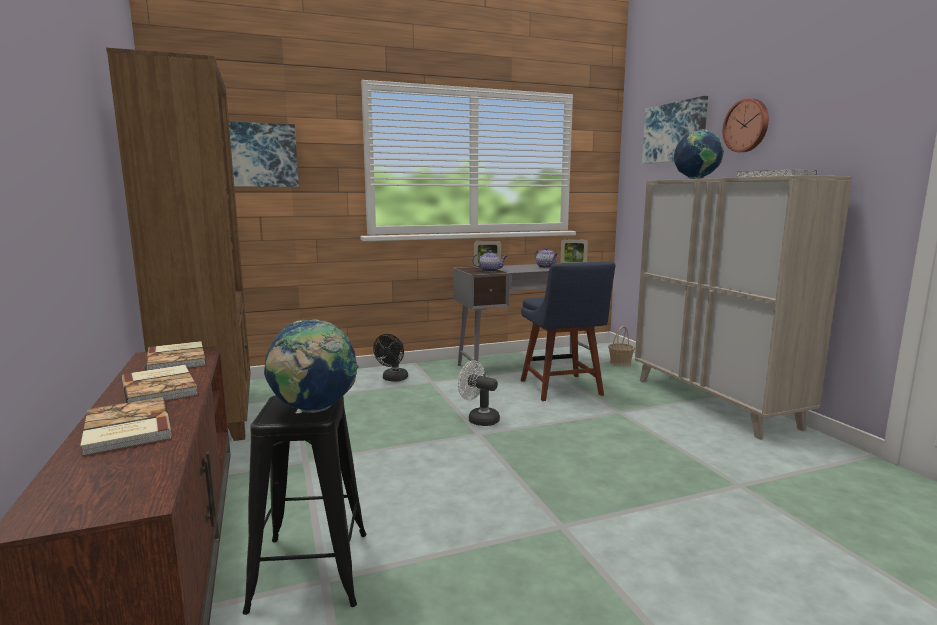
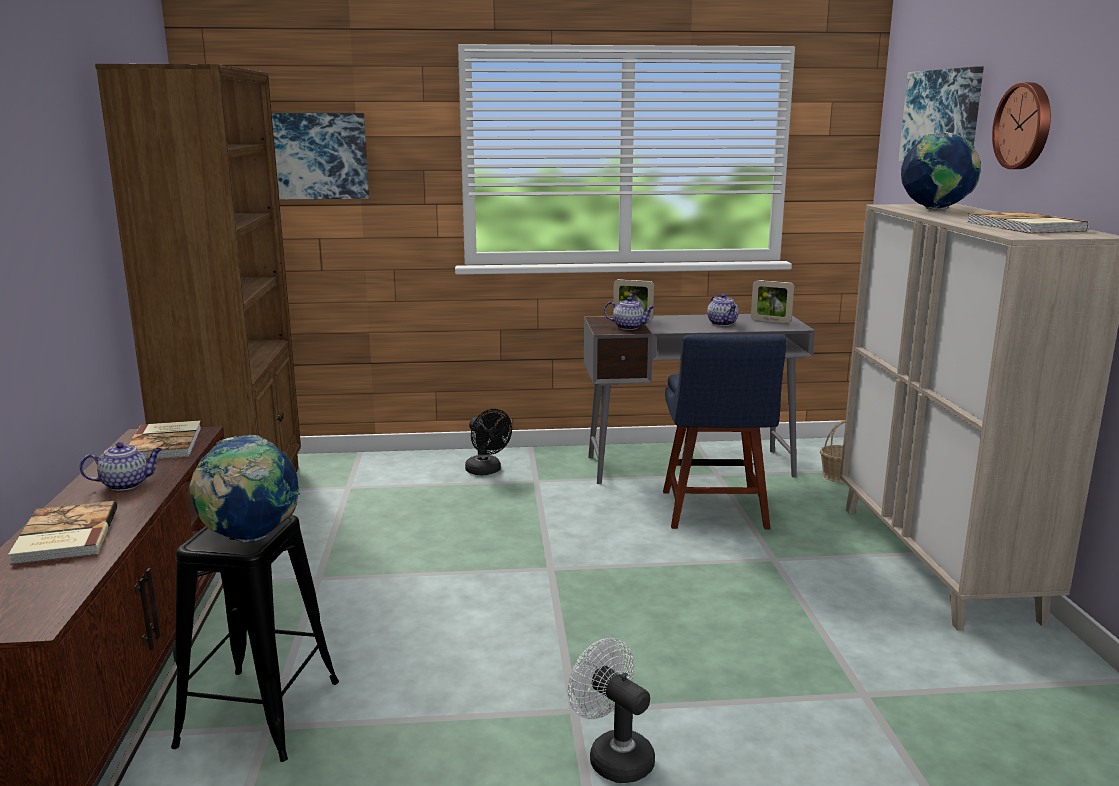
camera: 15 degrees right, 5 degrees up
book [122,365,198,403] -> teapot [80,442,162,491]
black fan [373,334,408,381] -> black fan turned 75 degrees counterclockwise [465,409,512,475]
white fan [458,360,500,426] -> white fan moved to [568,638,655,783]

